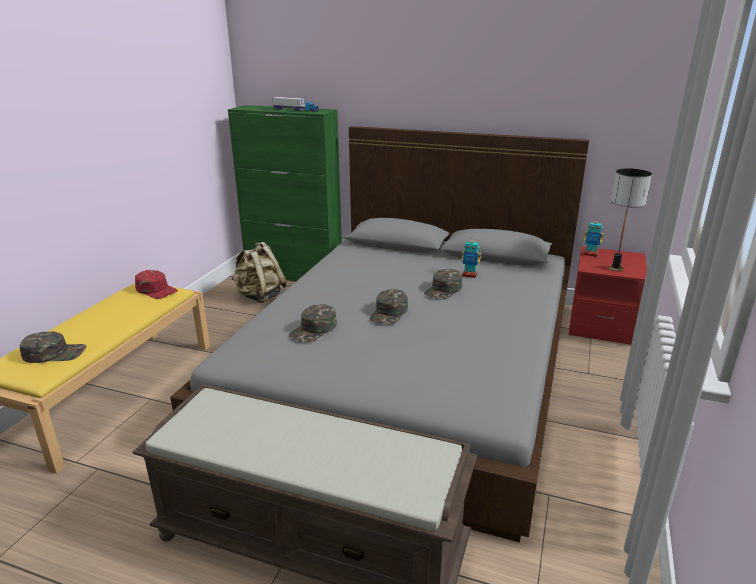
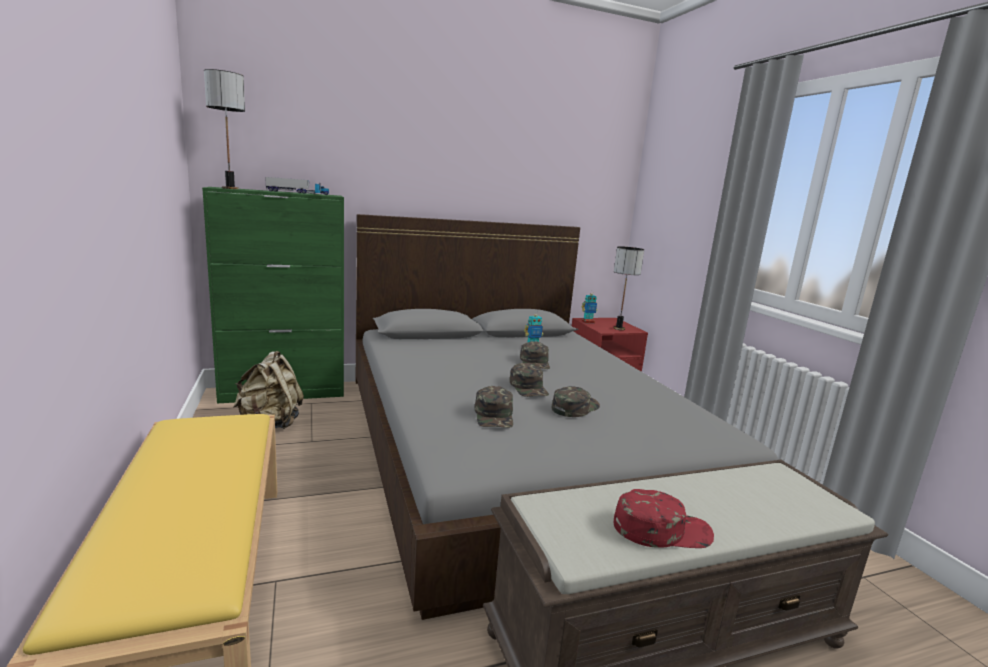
camera: 40 degrees left, 10 degrees down
green cap [20,331,86,363] -> green cap moved to [552,386,600,417]
red cap [135,270,178,299] -> red cap moved to [614,489,714,548]
none -> table lamp [204,69,245,189]

